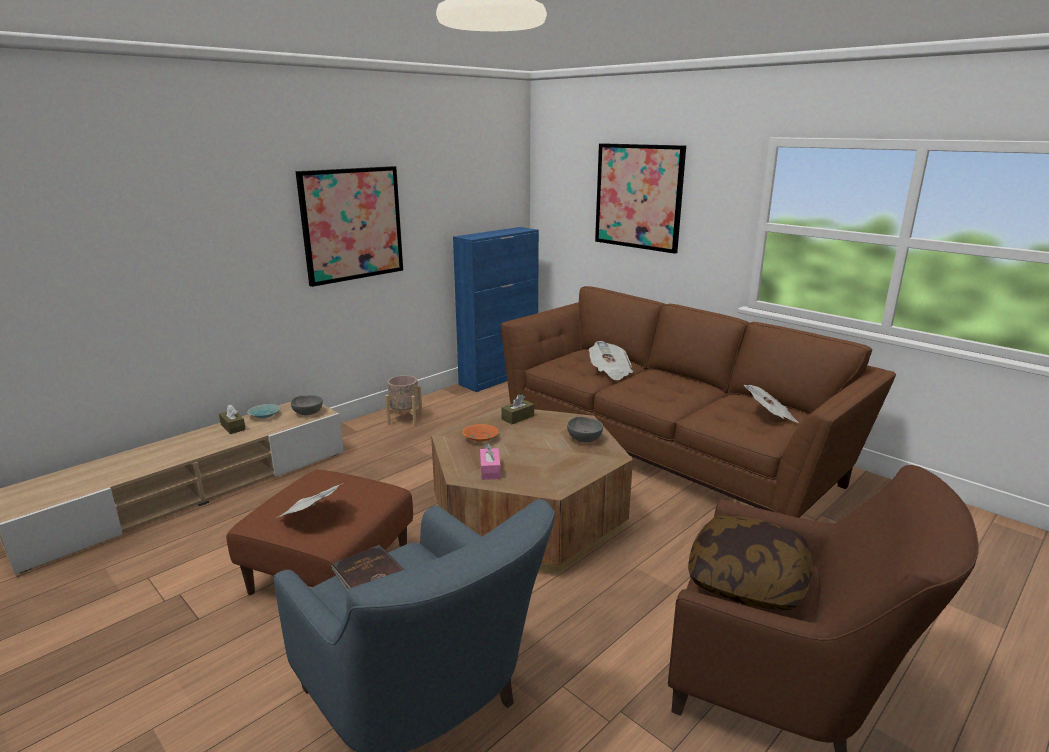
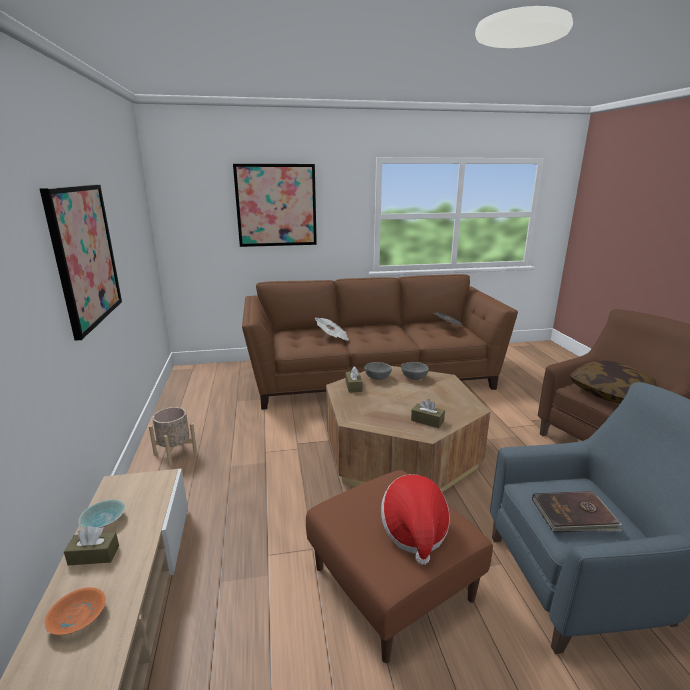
camera: 55 degrees left, 0 degrees up
newspaper [276,483,343,518] -> hat [381,474,450,565]
grey bowl [291,395,323,415] -> grey bowl moved to [365,362,392,380]
blue cabinet [453,227,539,392] -> none
orange bowl [462,424,499,442] -> orange bowl moved to [44,587,106,635]
pink tissue box [480,443,501,480] -> brown tissue box [411,399,445,428]

